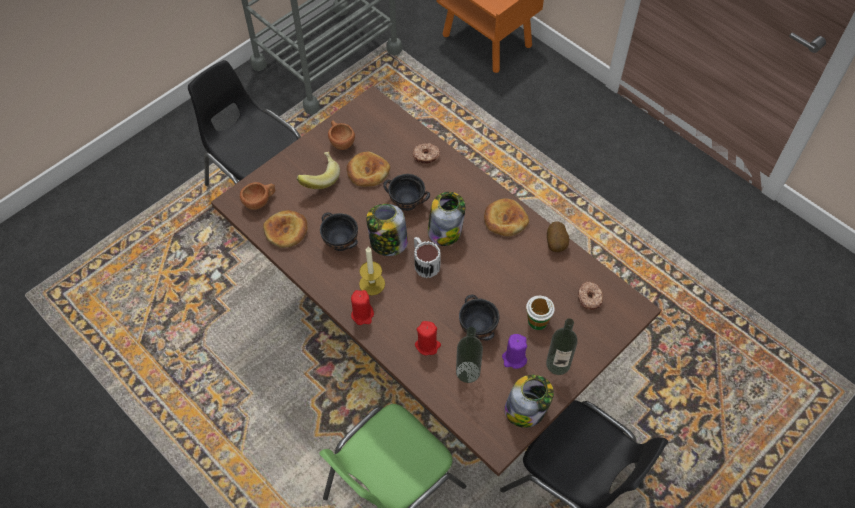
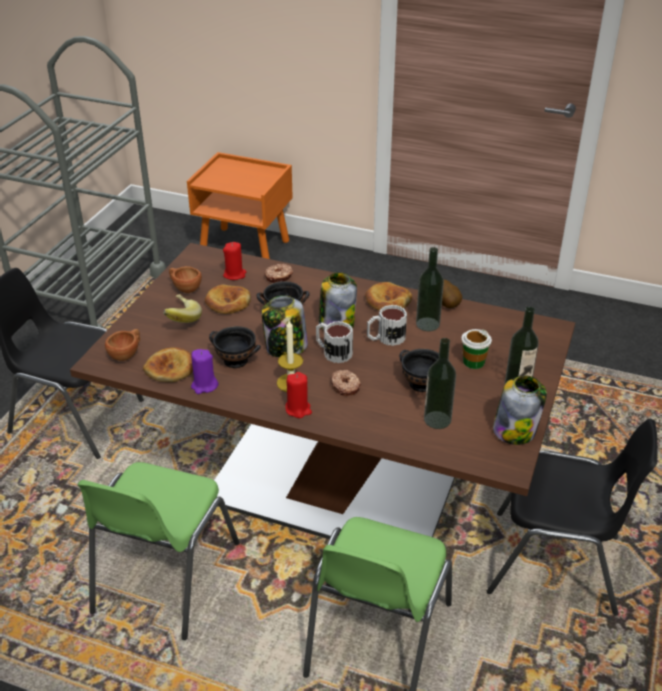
camera: 25 degrees left, 20 degrees down
red candle [415,321,441,355] -> red candle moved to [223,242,246,280]
purple candle [502,334,527,369] -> purple candle moved to [191,349,218,394]
donut [578,282,603,310] -> donut moved to [331,370,361,396]
none -> green chair [77,462,240,640]
none -> mug [367,305,407,346]
none -> bottle [416,247,444,331]

